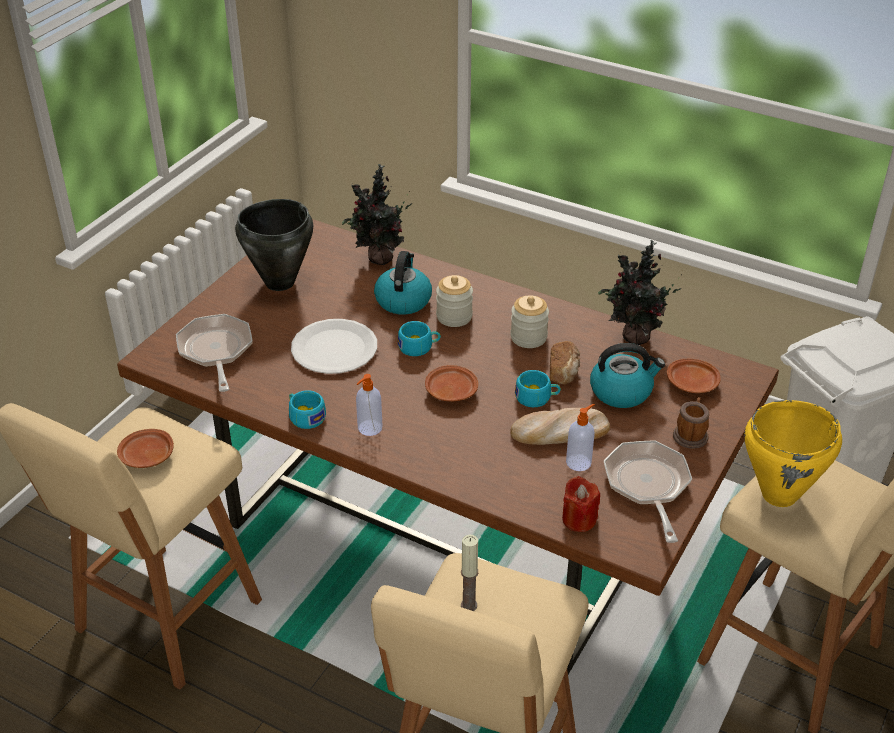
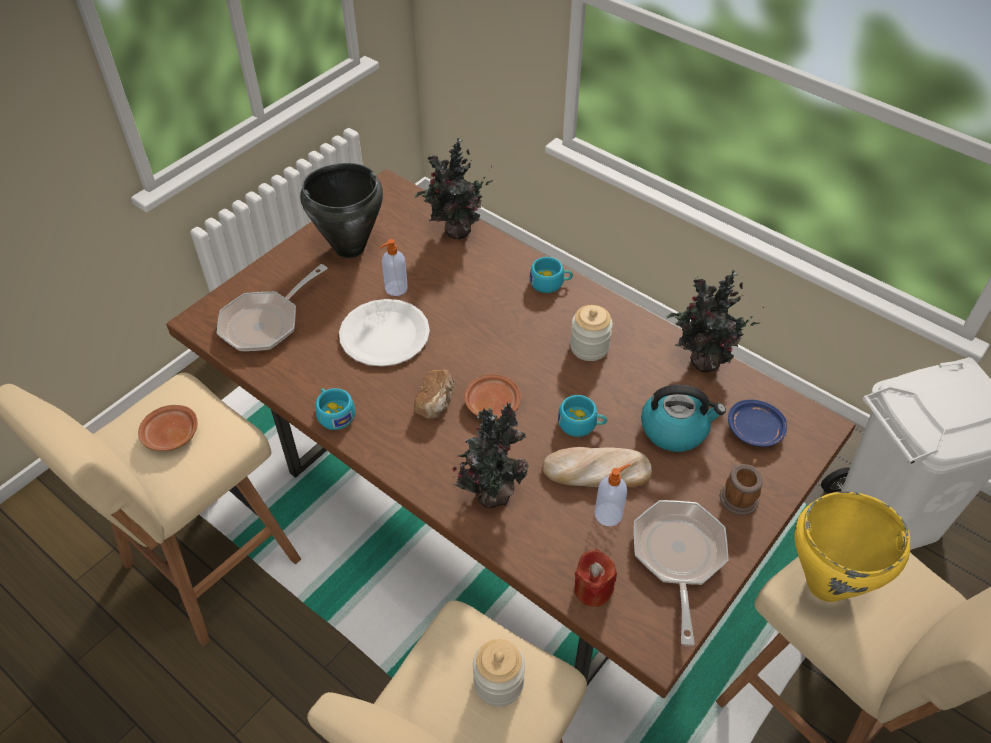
camera: 10 degrees right, 10 degrees up
frying pan [176,314,253,392] -> frying pan turned 135 degrees counterclockwise [217,264,328,352]
soap dispenser [356,374,382,436] -> soap dispenser moved to [379,239,408,296]
kettle [374,251,432,315] -> none
turquoise cup [398,321,441,356] -> turquoise cup moved to [529,257,573,293]
jar [436,275,473,327] -> jar moved to [473,639,525,707]
candle [461,535,478,611] -> none
bread [550,341,580,384] -> bread moved to [414,370,455,419]
brown plate [667,359,721,393] -> blue plate [728,400,787,447]
none -> potted plant [453,402,529,508]

